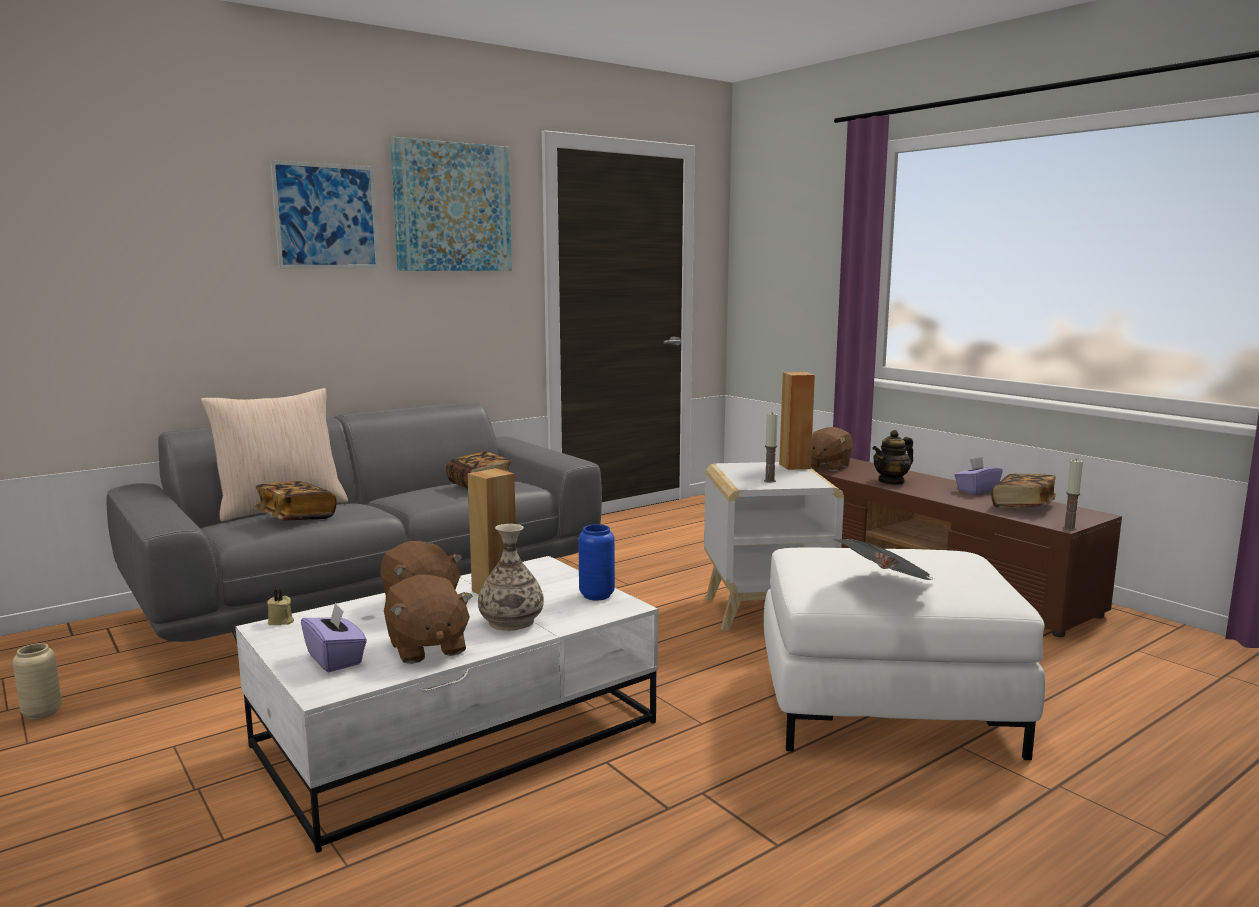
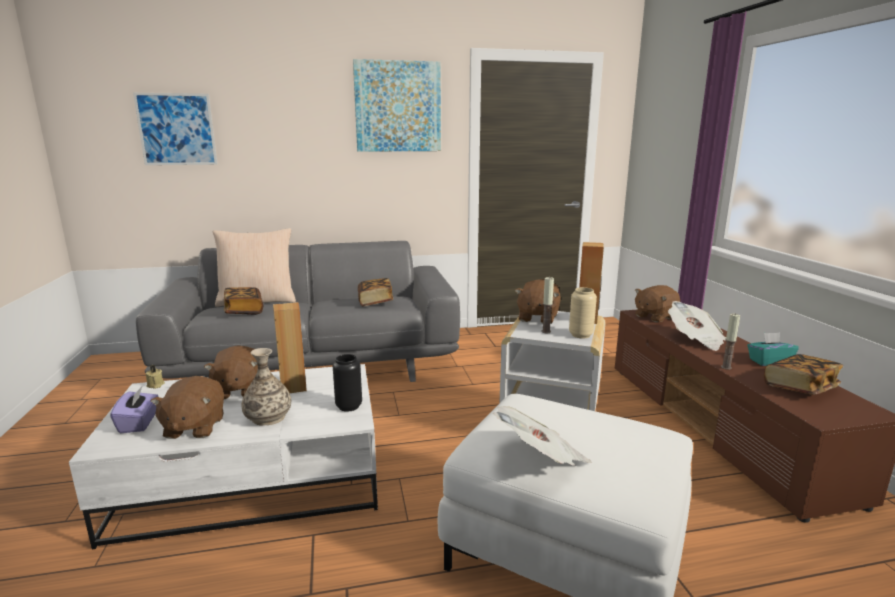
camera: 25 degrees right, 5 degrees up
beige vase [13,643,62,720] -> beige vase moved to [569,287,597,339]
picture [270,160,379,268] -> picture moved to [133,93,218,165]
blue vase [578,524,615,601] -> black vase [333,354,362,412]
teapot [872,430,913,485] -> newspaper [668,301,726,351]
purple tissue box [954,457,1003,494] -> turquoise tissue box [747,332,799,366]
candle [1063,459,1083,531] -> candle moved to [721,313,740,370]
none -> brown plush toy [515,279,561,324]

